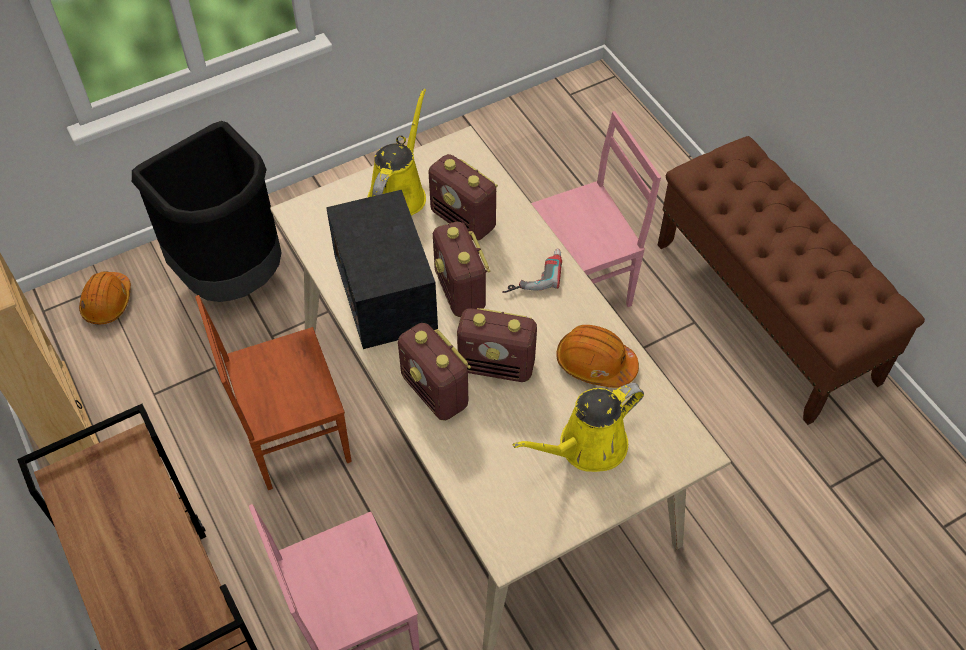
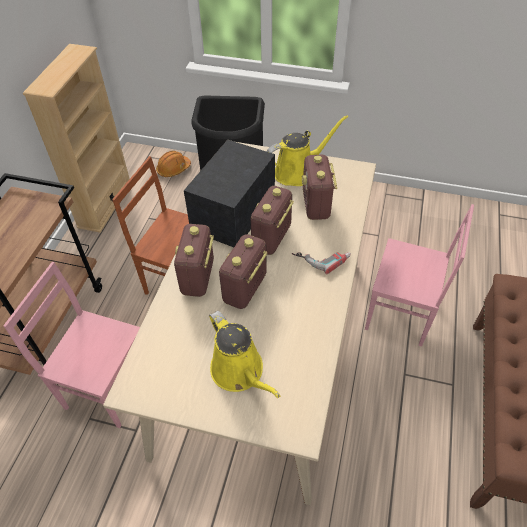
camera: 45 degrees right, 5 degrees down
radio [457,308,537,382] -> radio turned 60 degrees clockwise [219,234,268,309]
yellow watering can [513,383,644,472] -> yellow watering can turned 135 degrees counterclockwise [209,311,281,398]
orange hard hat [556,325,639,388] -> none

